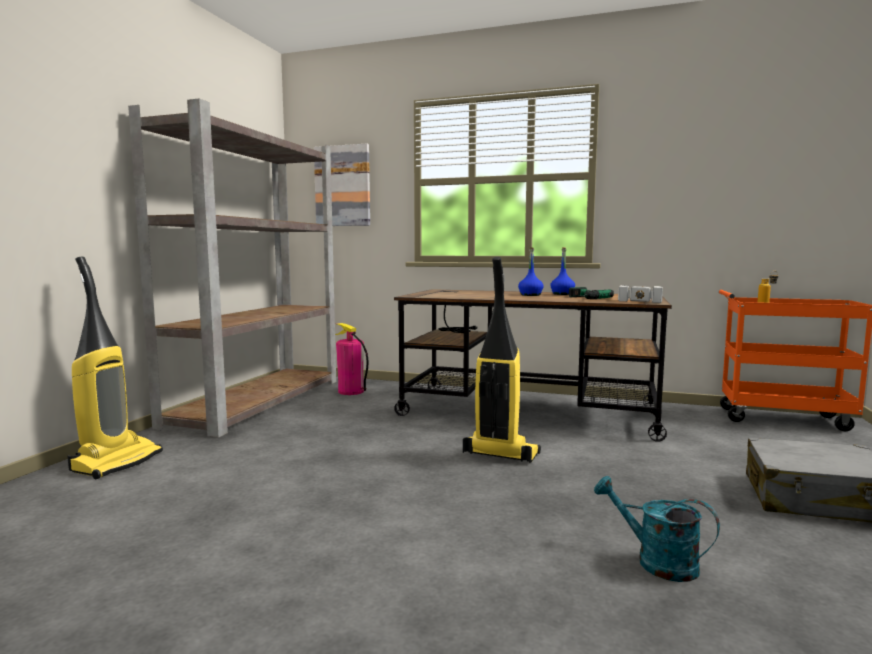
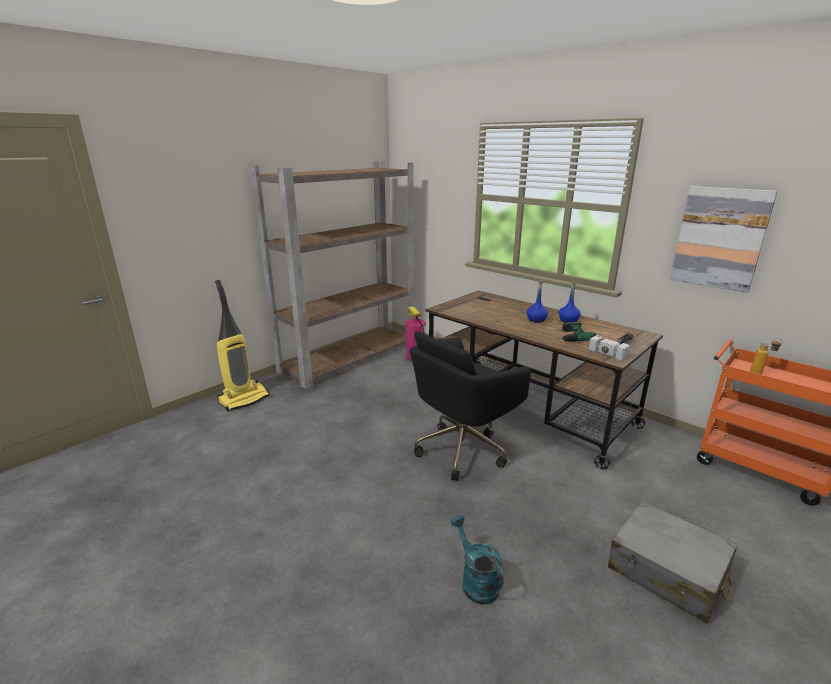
camera: 25 degrees right, 15 degrees up
picture [314,144,370,226] -> picture moved to [670,186,778,293]
vacuum cleaner [463,257,541,463] -> black office chair [410,331,531,481]

